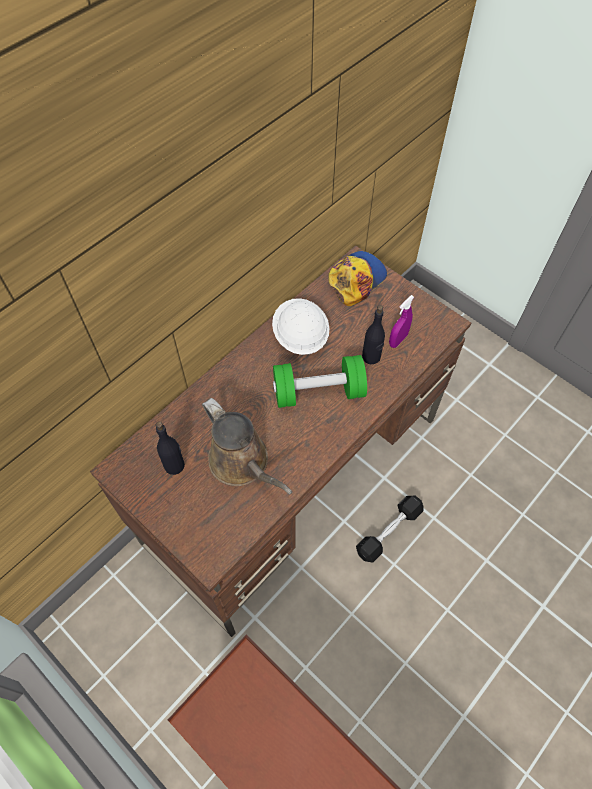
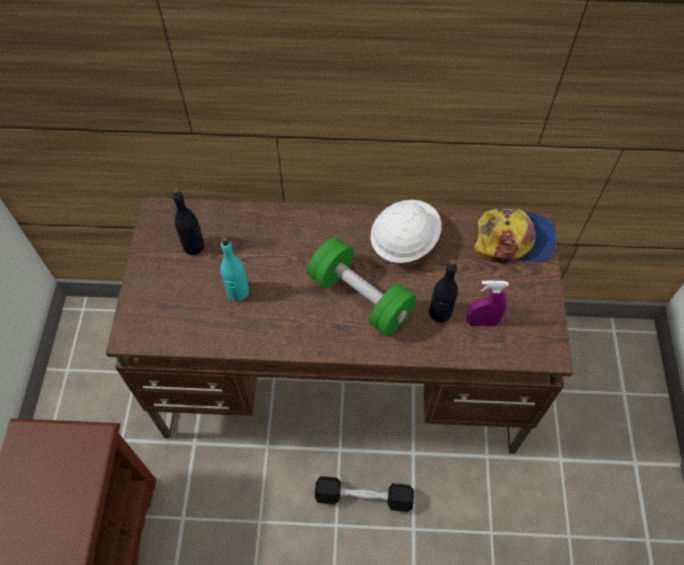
camera: 50 degrees right, 0 degrees up
brown watering can [202,398,292,495] -> turquoise bottle [220,236,249,301]

